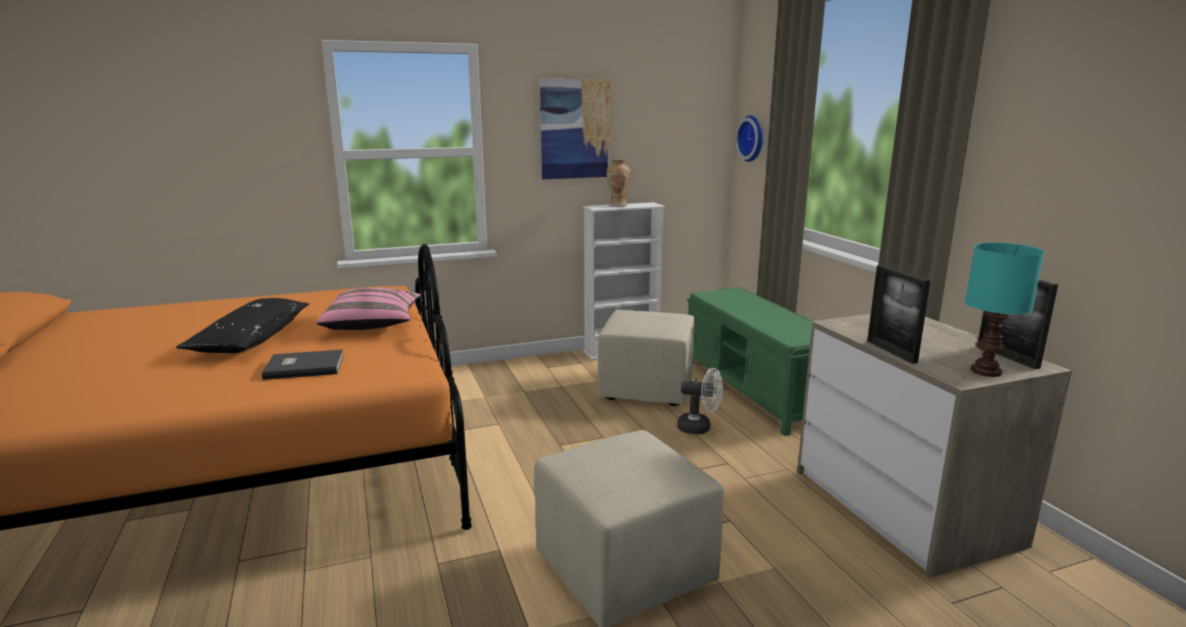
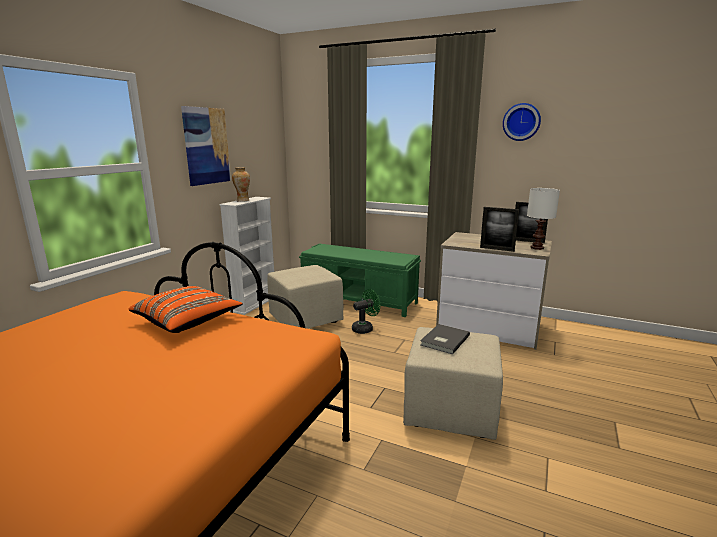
camera: 45 degrees left, 0 degrees up
black pillow [176,298,309,353] -> none
grey book [262,349,344,380] -> grey book moved to [420,324,470,354]
pink pillow [316,288,421,330] -> orange pillow [129,286,243,333]
white fan [677,368,723,434] -> green fan [352,289,380,334]
wall clock [735,115,764,162] -> wall clock moved to [503,103,541,141]
turquoise table lamp [965,243,1045,377] -> white table lamp [527,188,560,250]

